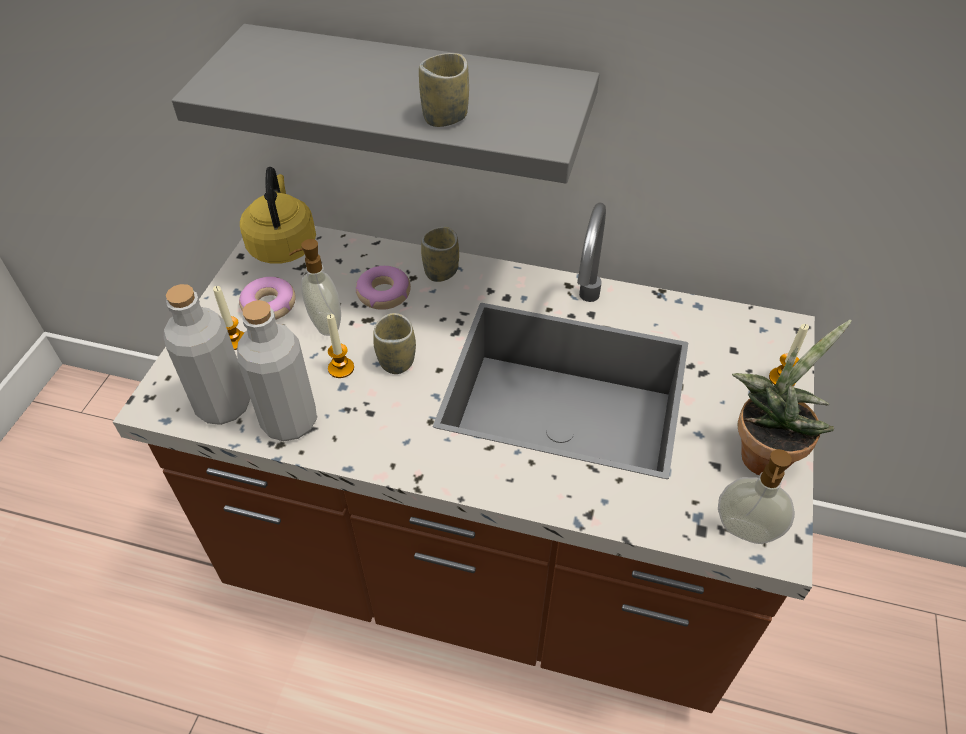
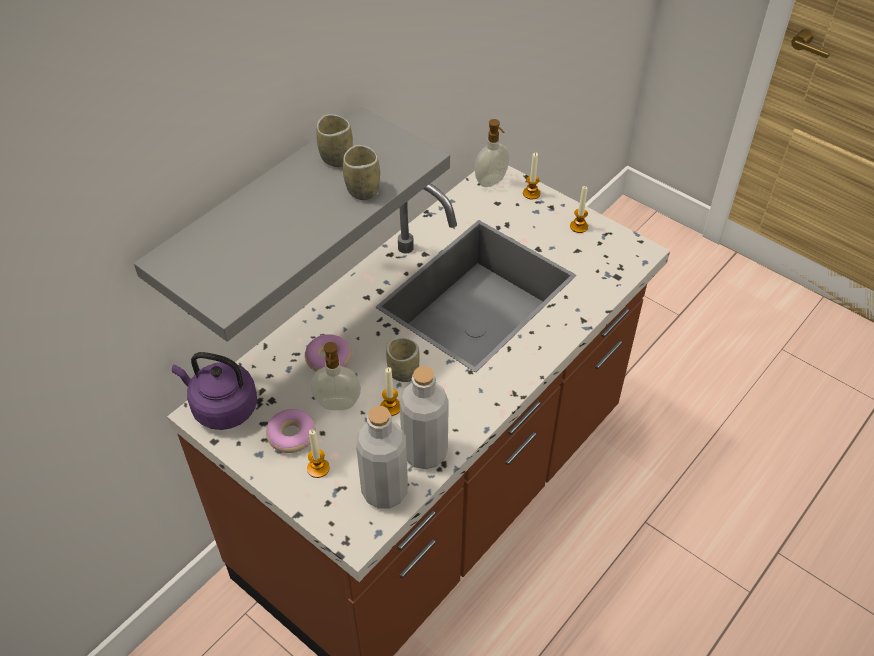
camera: 65 degrees left, 0 degrees up
yellow kettle [240,167,316,264] -> purple kettle [172,352,257,430]
cup [421,227,459,282] -> cup moved to [316,114,353,167]
soap dispenser [718,449,795,544] -> soap dispenser moved to [475,119,509,187]
potted plant [732,320,852,475] -> candle [570,186,588,233]

